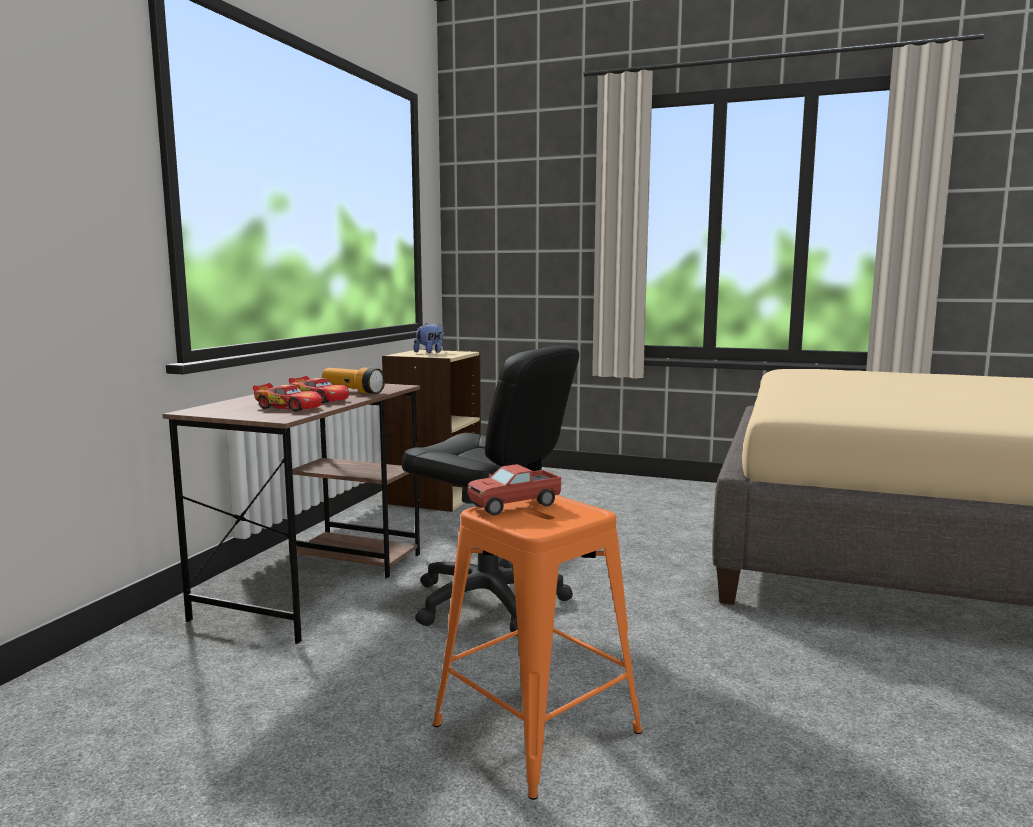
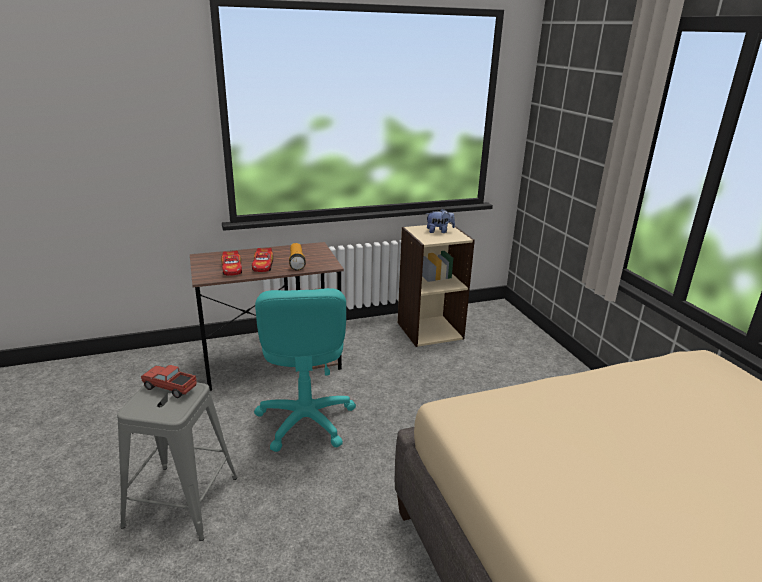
camera: 50 degrees right, 15 degrees up
black office chair [402,345,579,636] -> turquoise office chair [254,288,356,452]
orange stool [433,495,642,800] -> grey stool [117,383,237,541]

